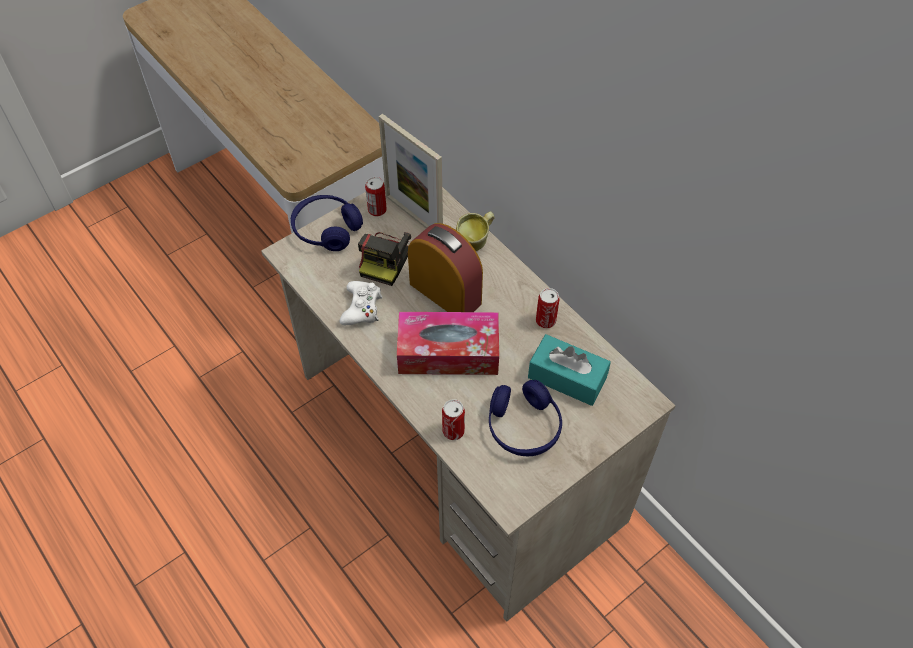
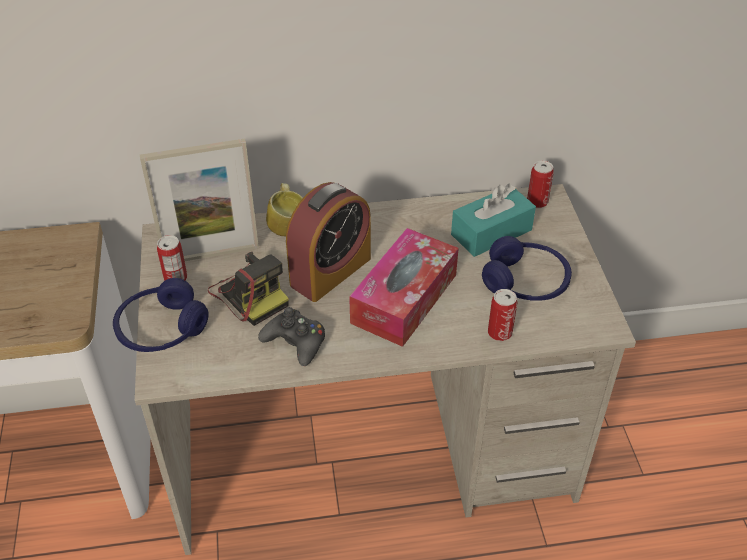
camera: 60 degrees left, 10 degrees down
white game controller [340,281,383,325] -> black game controller [258,307,325,366]
alarm clock [408,223,483,312] -> alarm clock turned 150 degrees clockwise [286,182,371,302]
can [536,288,559,328] -> can moved to [527,160,554,208]

